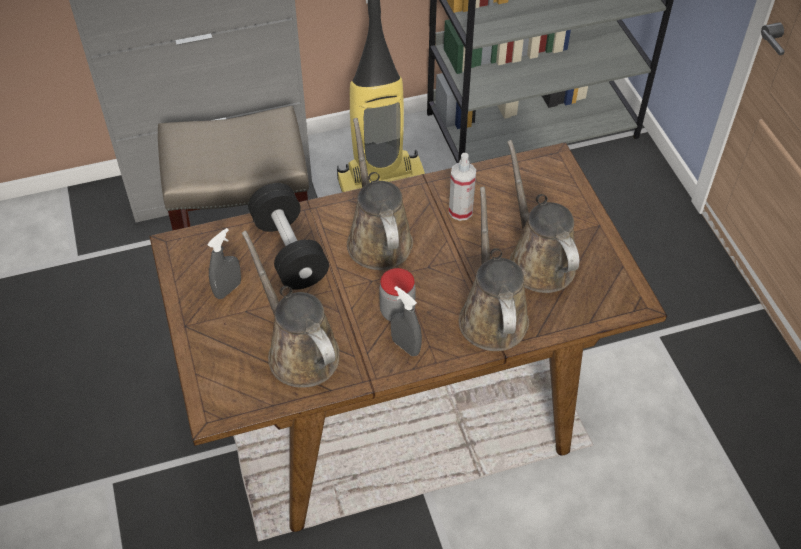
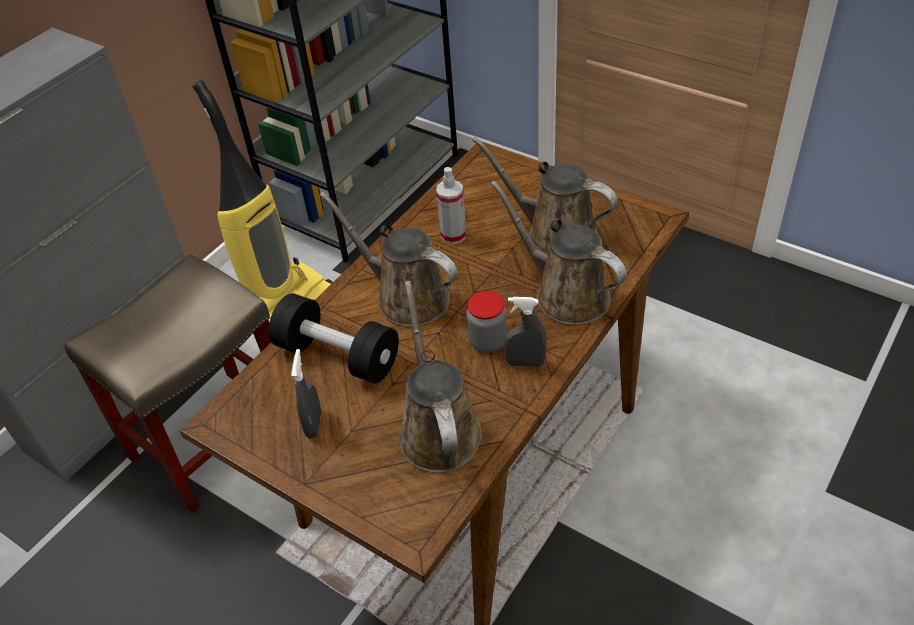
camera: 35 degrees left, 5 degrees down
brown watering can [242,230,340,388] -> brown watering can turned 60 degrees clockwise [399,281,482,473]

